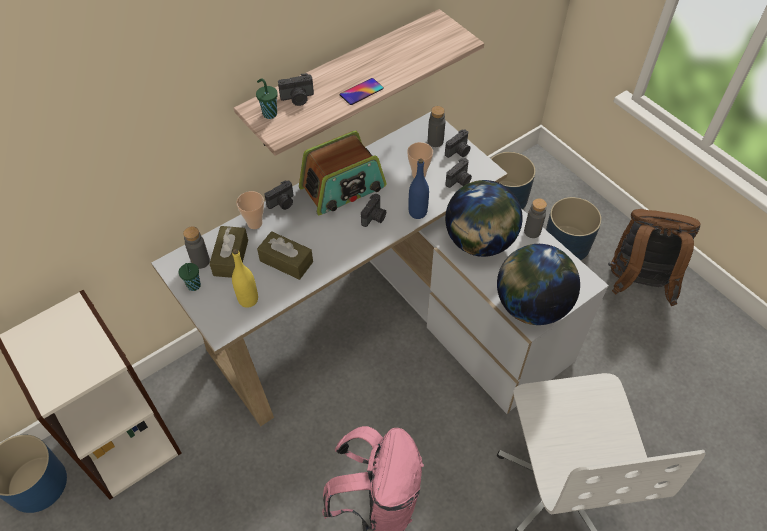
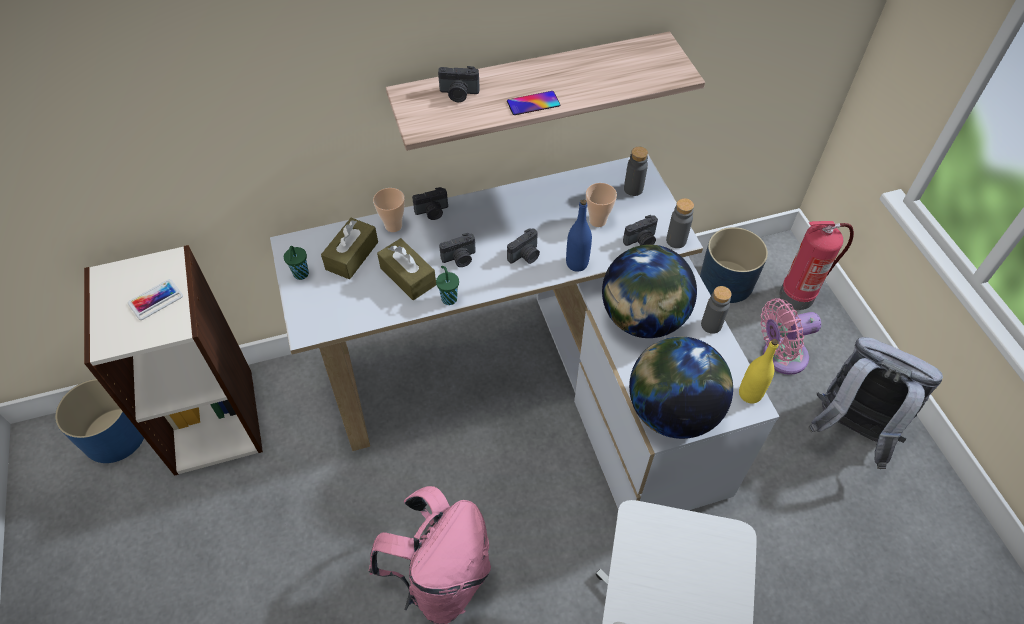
camera: 20 degrees right, 0 degrees up
grey bottle [183,227,210,269] -> grey bottle moved to [666,198,694,248]
yellow bottle [232,249,258,308] -> yellow bottle moved to [739,339,779,404]
green cup [256,79,278,119] -> green cup moved to [436,266,459,305]
radio [299,131,386,215] -> none
camera [445,130,470,158] -> camera moved to [439,233,476,267]
blue planter [546,197,602,260] -> pink fan [760,298,821,375]
brown backpack [608,209,700,306] -> grey backpack [808,337,943,469]
none -> phone [128,279,183,320]
none -> fire extinguisher [779,221,854,310]

